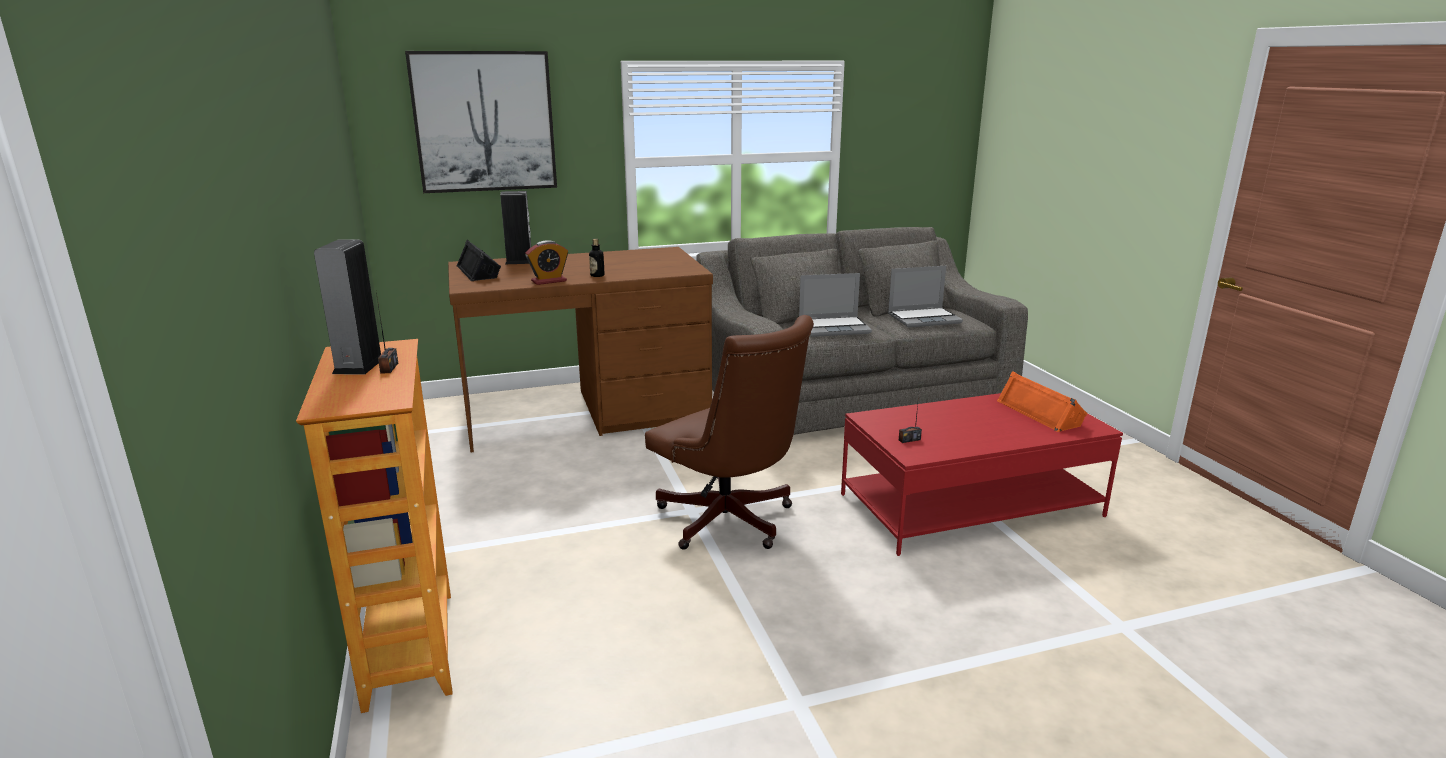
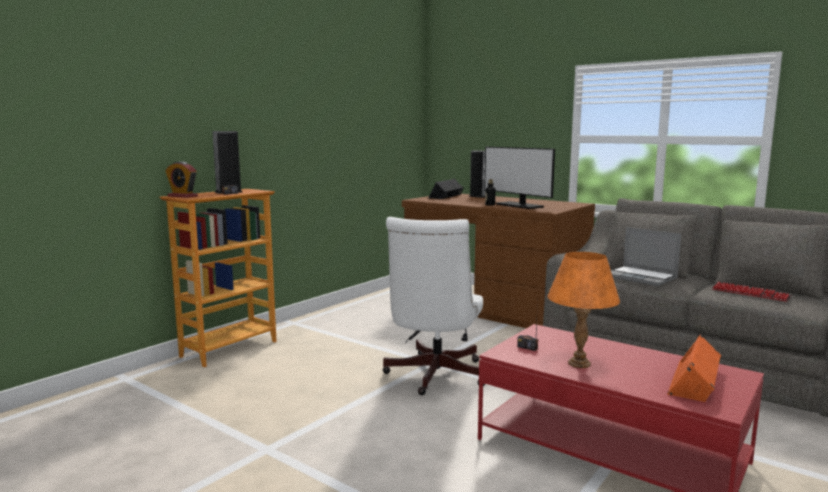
camera: 55 degrees right, 10 degrees down
picture [405,51,557,193] -> none
alarm clock [525,240,568,285] -> alarm clock moved to [165,161,198,198]
brown office chair [645,315,814,550] -> white office chair [383,217,485,395]
laptop [888,266,963,327] -> keyboard [712,282,791,302]
none -> monitor [484,147,555,209]
none -> orange table lamp [547,252,620,368]

